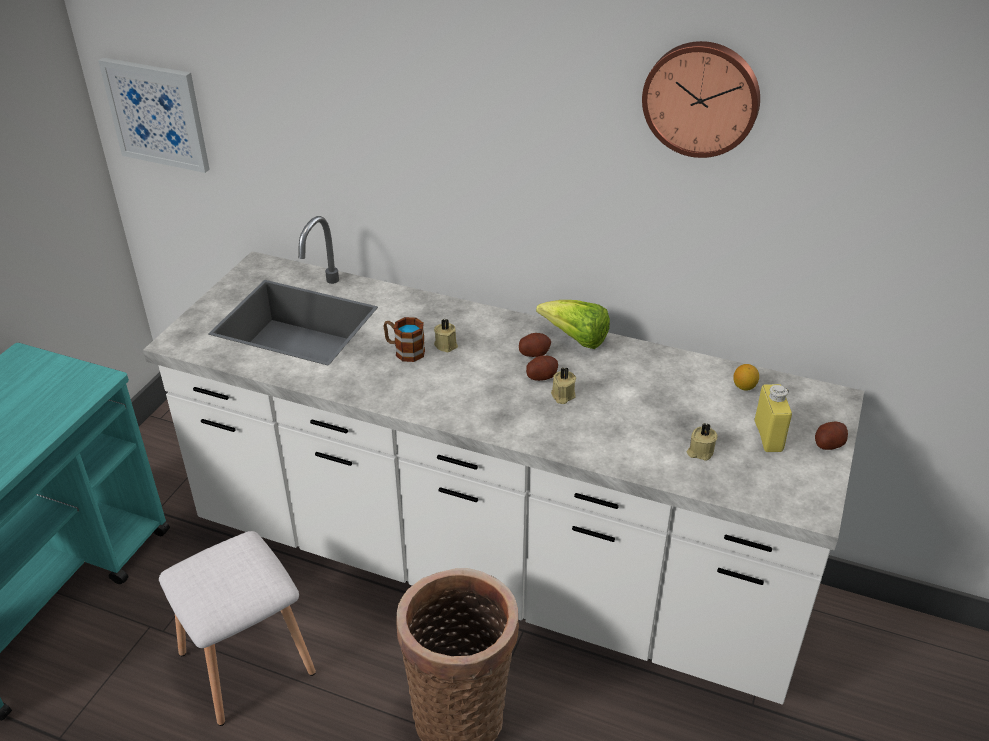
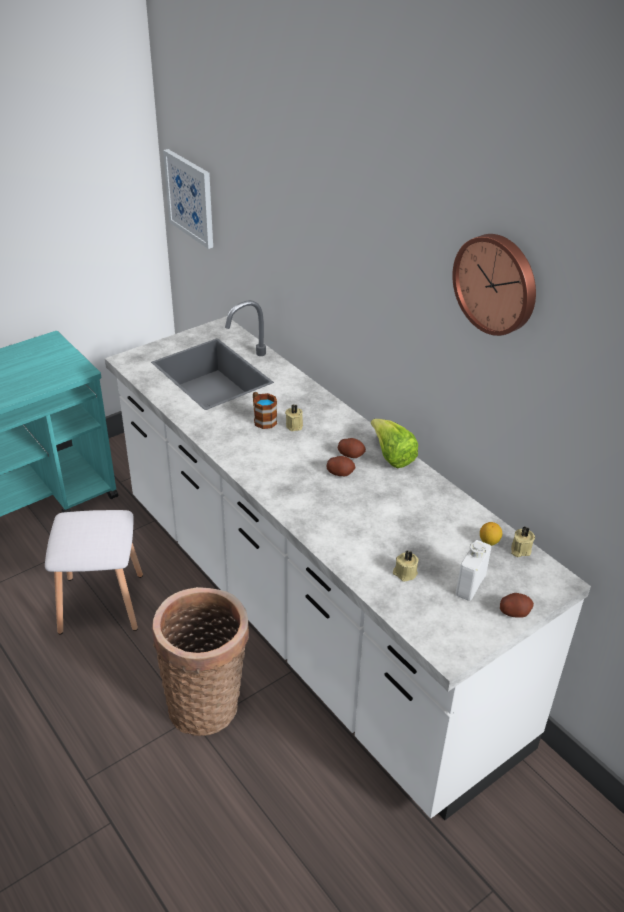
camera: 30 degrees right, 0 degrees up
beige candle [551,367,576,404] -> beige candle moved to [511,526,535,557]
yellow bottle [754,384,792,452] -> white bottle [456,540,491,601]

